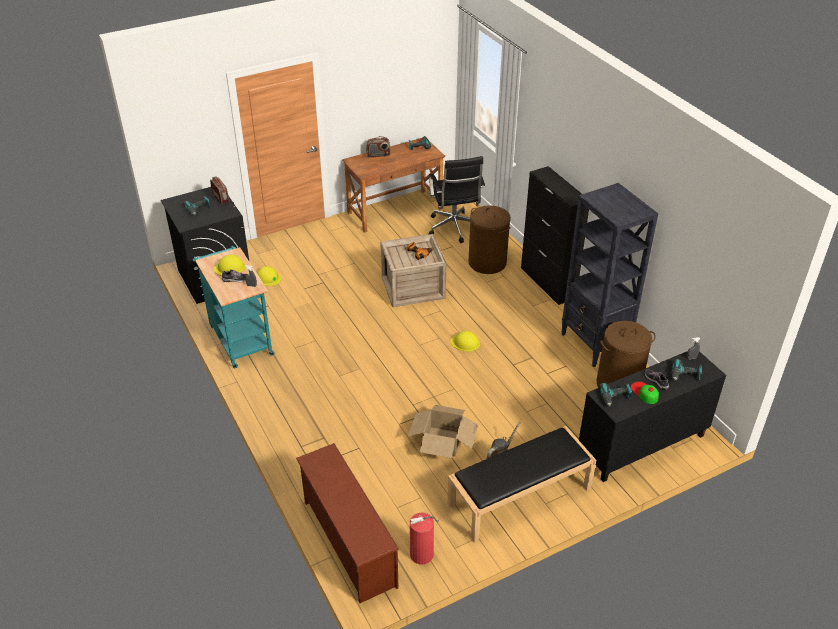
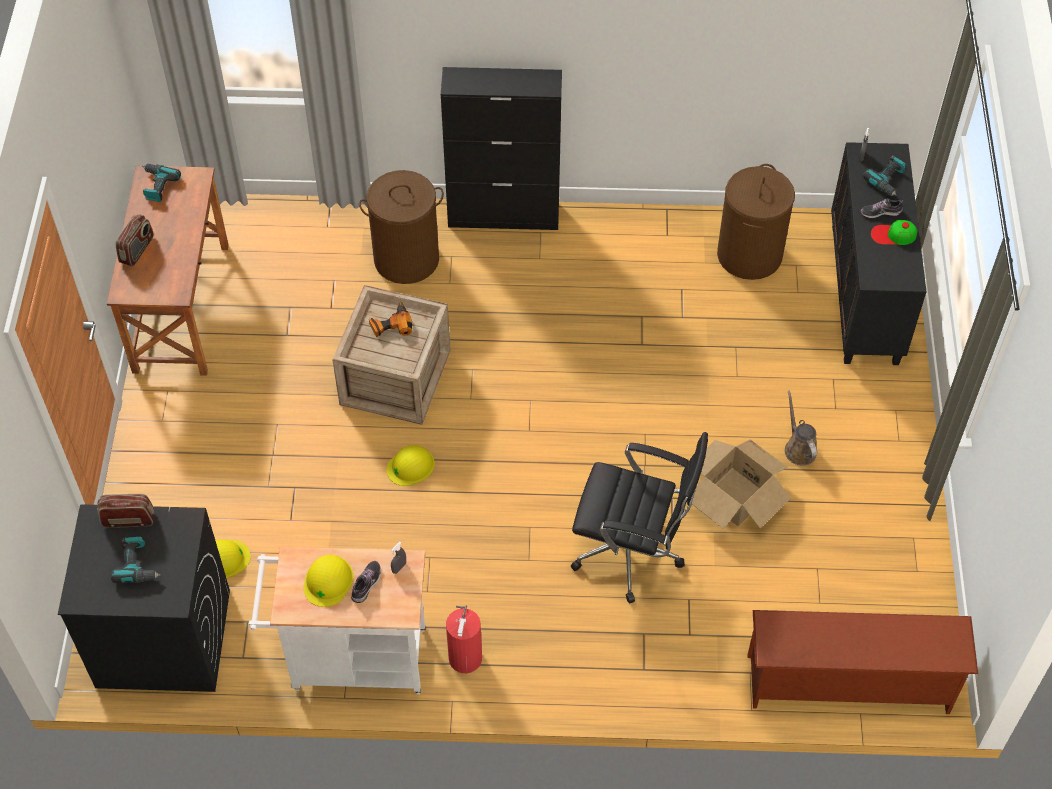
camera: 60 degrees left, 15 degrees up
turquoise cart [193,246,275,368] -> white cart [248,546,426,695]
fire extinguisher [410,513,439,564] -> fire extinguisher moved to [446,606,482,673]
black office chair [429,156,485,243] -> black office chair moved to [571,432,708,604]
black bench [447,426,596,542] -> none
yellow hard hat [451,331,480,352] -> yellow hard hat moved to [386,445,435,486]
black bookcase [561,183,659,367] -> none
power drill [599,383,632,407] -> none

